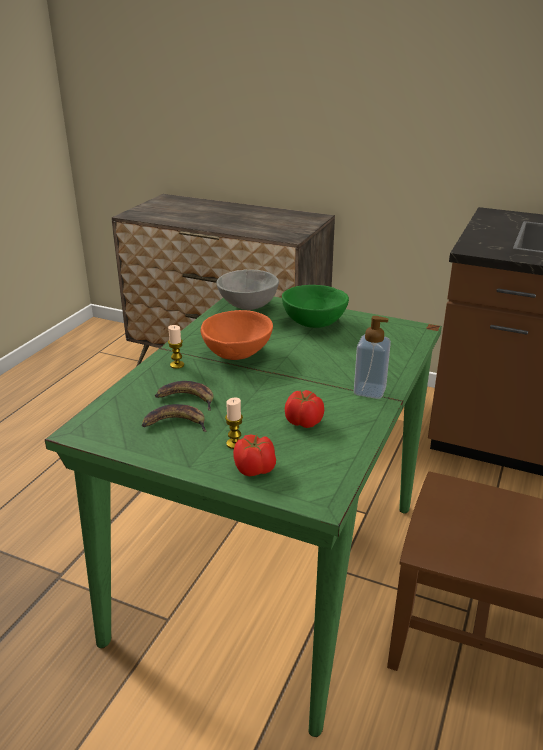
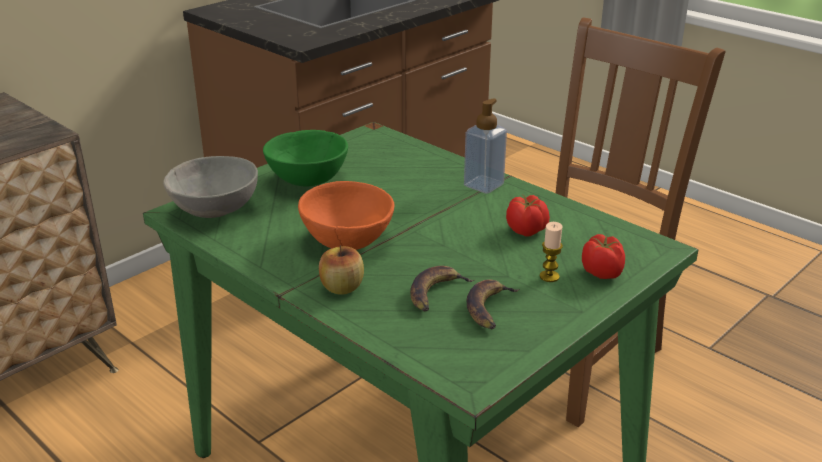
camera: 70 degrees left, 0 degrees up
candle [168,325,184,369] -> apple [319,245,364,295]

